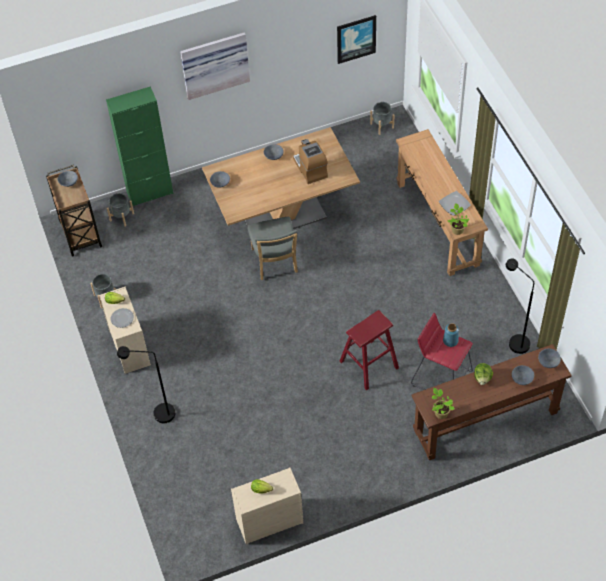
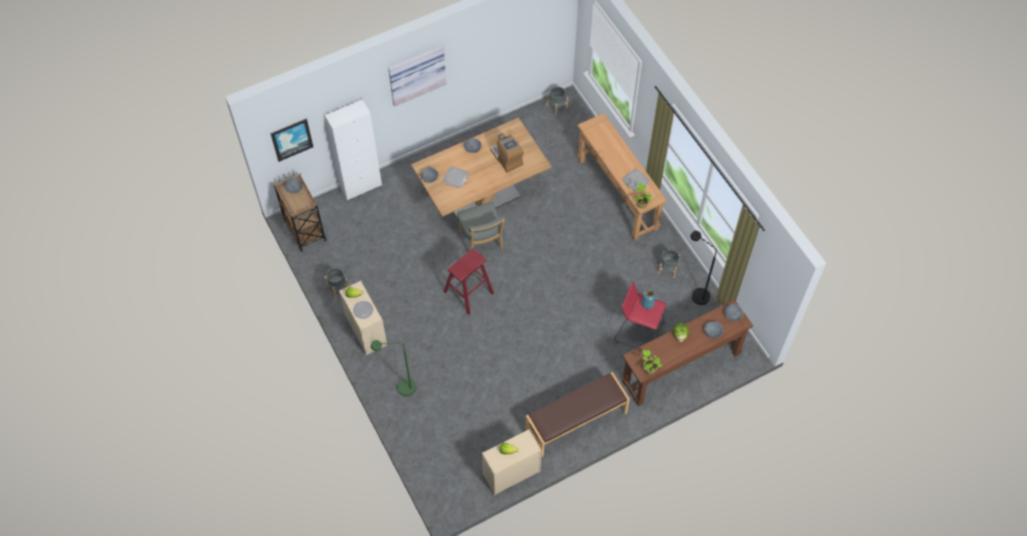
camera: 10 degrees left, 5 degrees up
green cabinet [106,87,173,206] -> white cabinet [325,100,382,200]
grey planter [107,193,134,227] -> grey planter moved to [658,249,680,278]
black floor lamp [117,346,175,423] -> green floor lamp [371,340,416,396]
picture [337,15,376,64] -> picture moved to [270,119,313,162]
red stool [340,310,399,390] -> red stool moved to [444,248,494,315]
none -> plate [443,166,469,188]
none -> brown bench [526,372,630,457]

